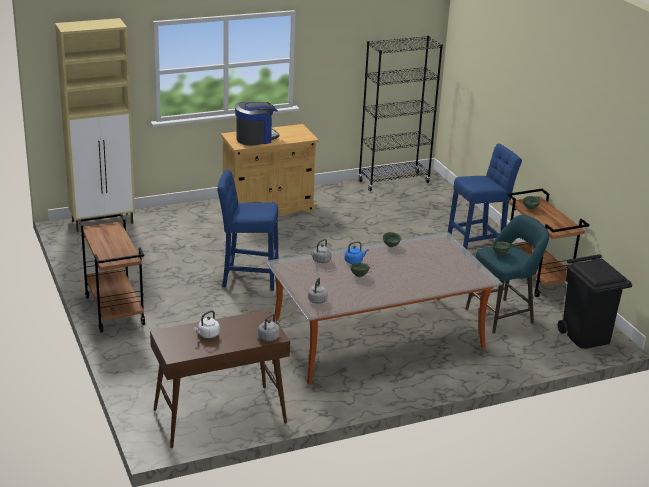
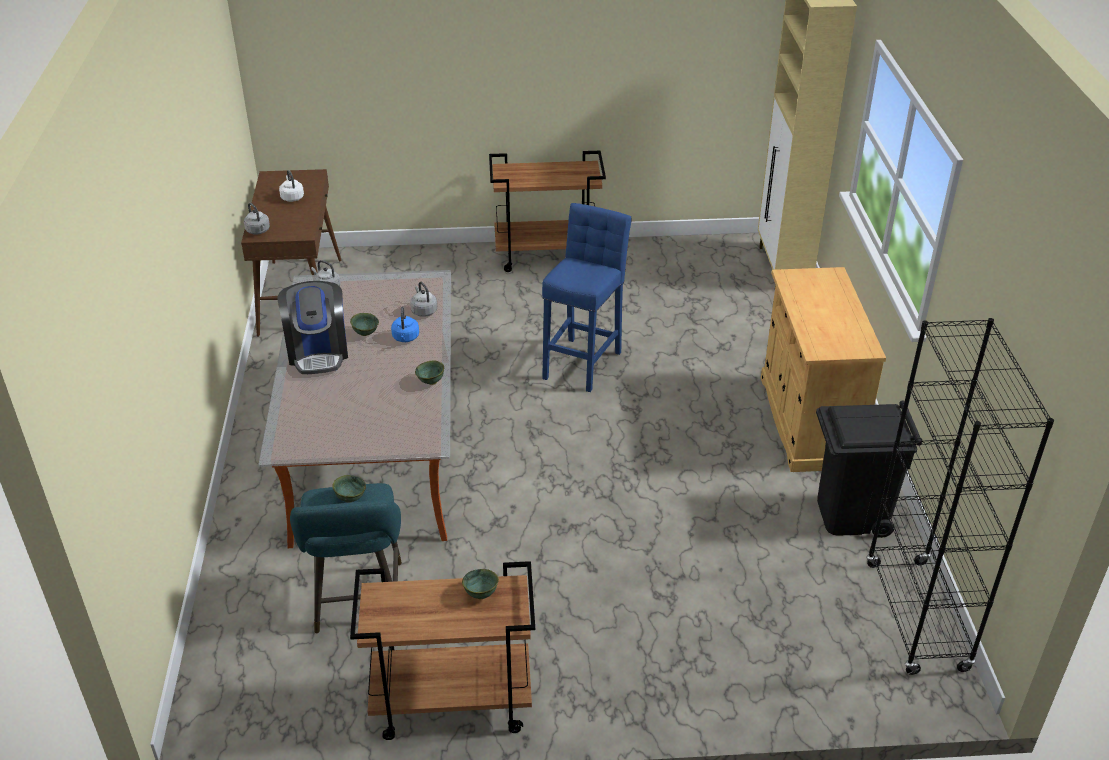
camera: 110 degrees right, 10 degrees up
coffee machine [235,102,279,146] -> coffee machine moved to [278,281,348,374]
blue stool [448,143,522,249] -> none
black trash can [558,254,632,349] -> black trash can moved to [816,400,922,538]

